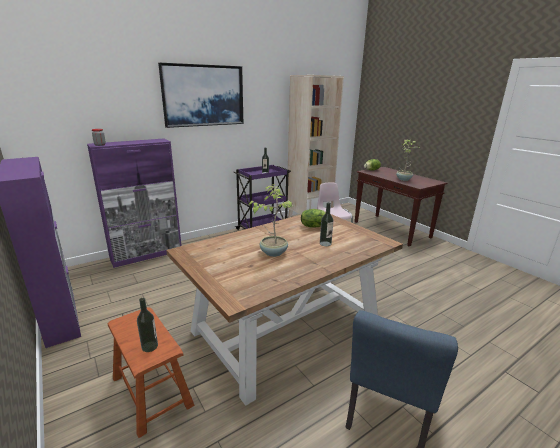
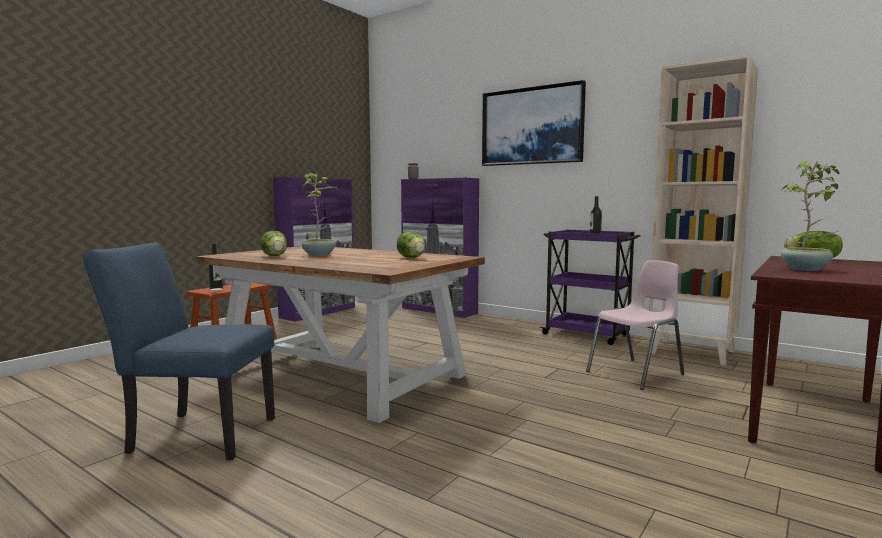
camera: 70 degrees right, 15 degrees down
bottle [320,203,333,246] -> none
none -> lettuce [260,231,287,256]

